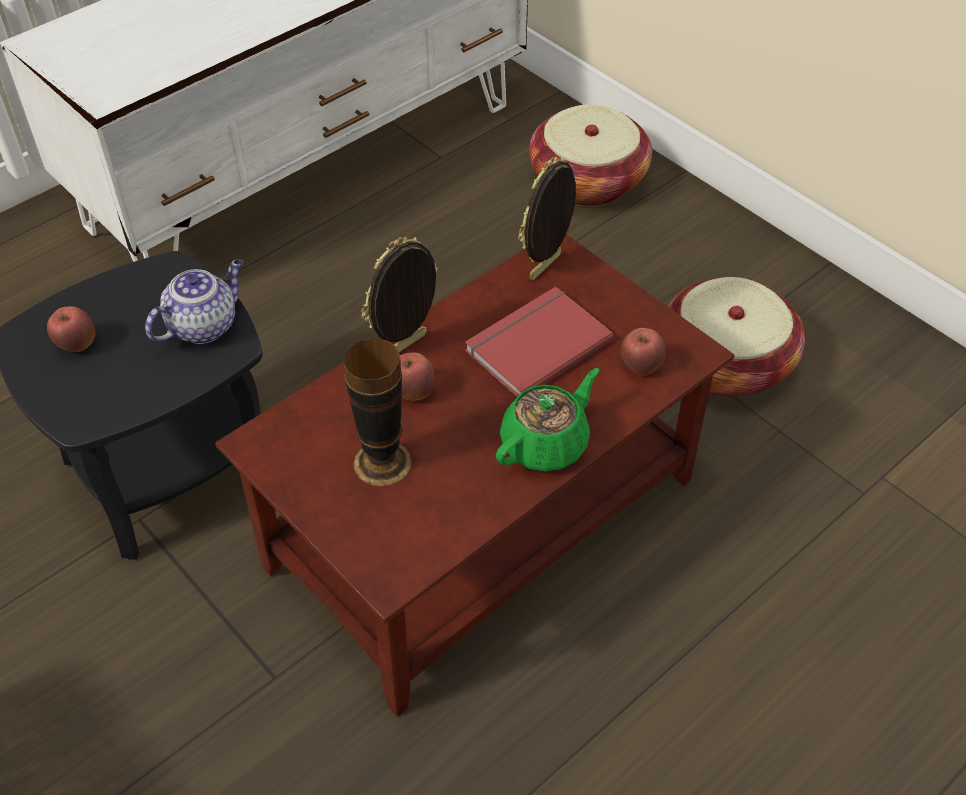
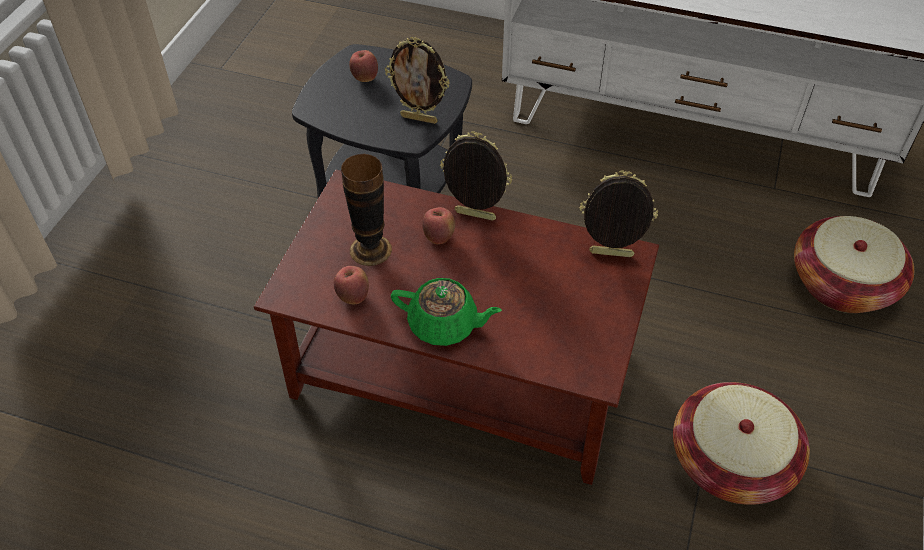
camera: 60 degrees right, 0 degrees up
teapot [145,259,243,344] -> picture frame [385,37,450,124]
red book [465,287,613,397] -> none
apple [621,328,666,375] -> apple moved to [334,266,369,304]

